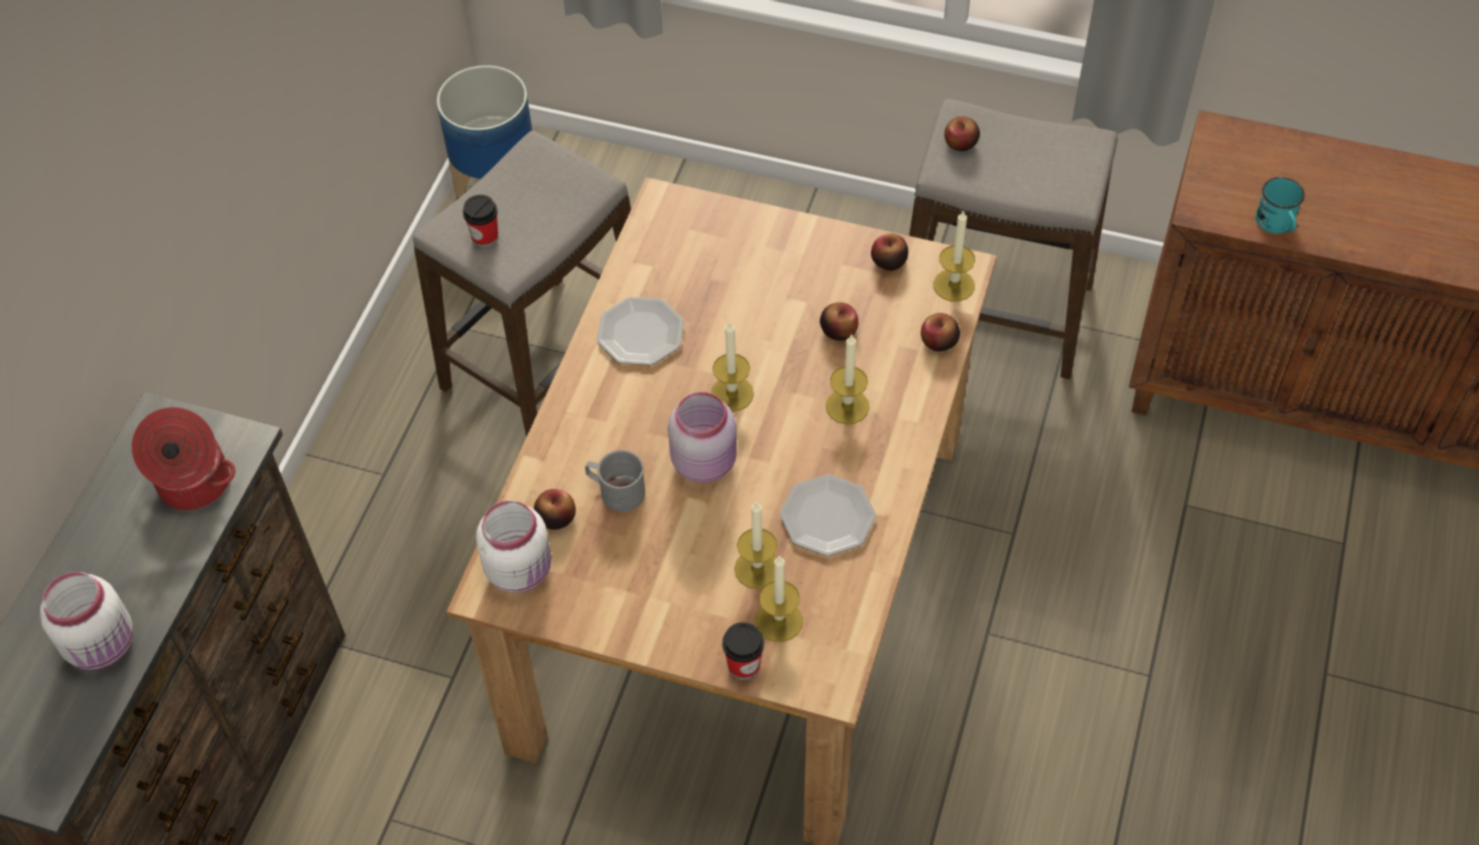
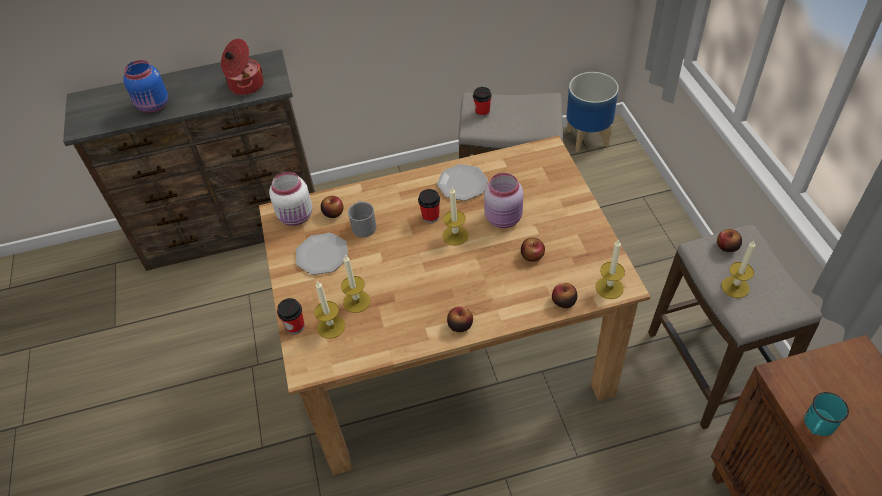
camera: 60 degrees right, 5 degrees down
white jar [40,572,133,670] -> blue jar [123,60,168,113]
pink jar [668,392,737,483] -> pink jar moved to [484,173,523,228]
plate [780,475,876,556] -> plate moved to [296,233,348,275]
candle [826,334,869,424] -> candle moved to [721,241,755,298]
apple [871,233,908,271] -> apple moved to [447,307,473,332]
none -> cup [418,189,440,223]

